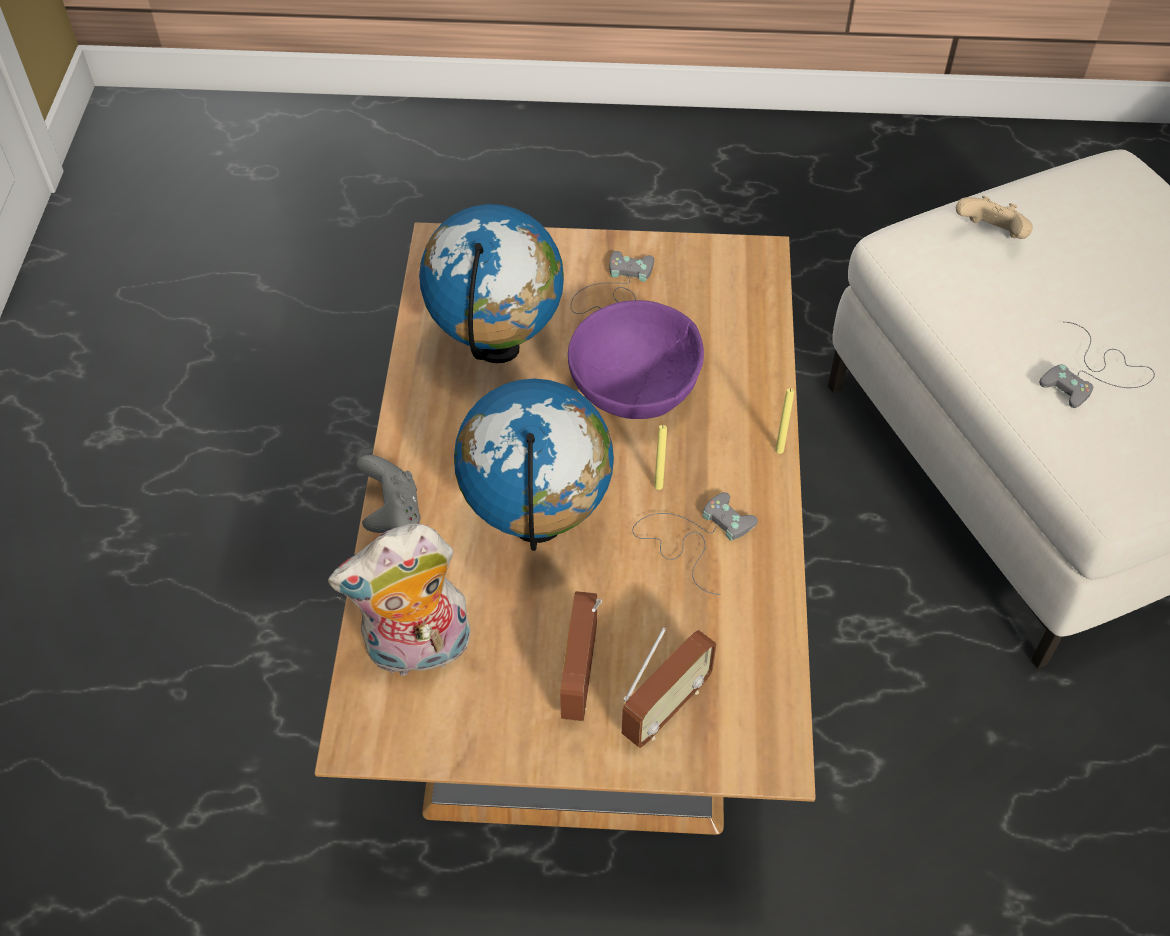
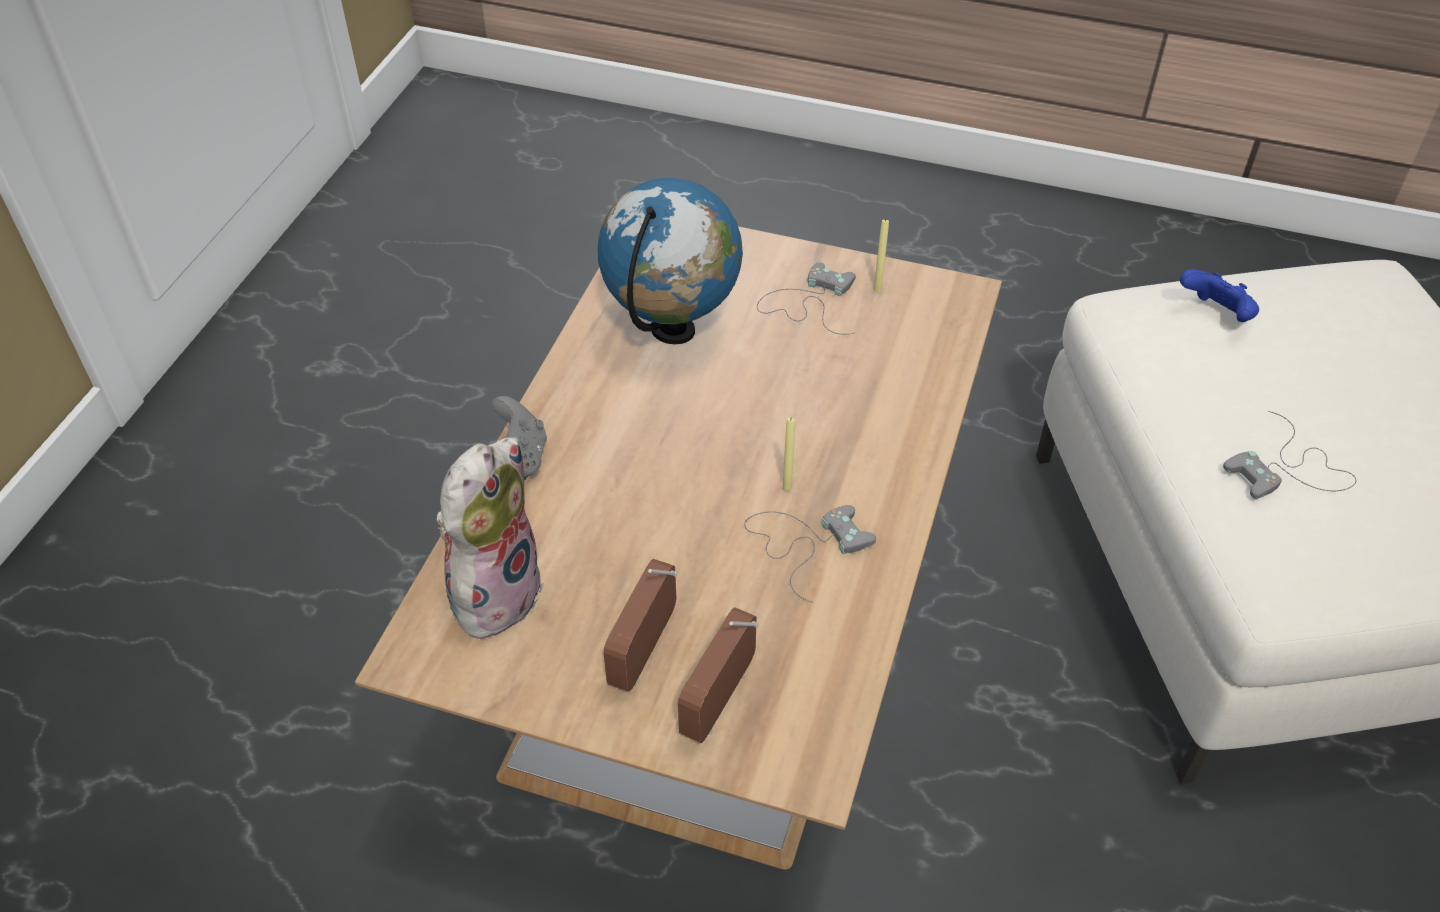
camera: 15 degrees right, 5 degrees down
plush toy [328,523,471,676] -> plush toy turned 120 degrees clockwise [436,437,544,647]
globe [454,379,614,551] -> none
purple bowl [568,300,704,419] -> none
radio [622,627,717,748] -> radio turned 150 degrees clockwise [678,607,759,743]
yellow candle [775,388,794,454] -> yellow candle moved to [874,218,889,292]
beige game controller [956,196,1033,239] -> blue game controller [1180,269,1259,322]

